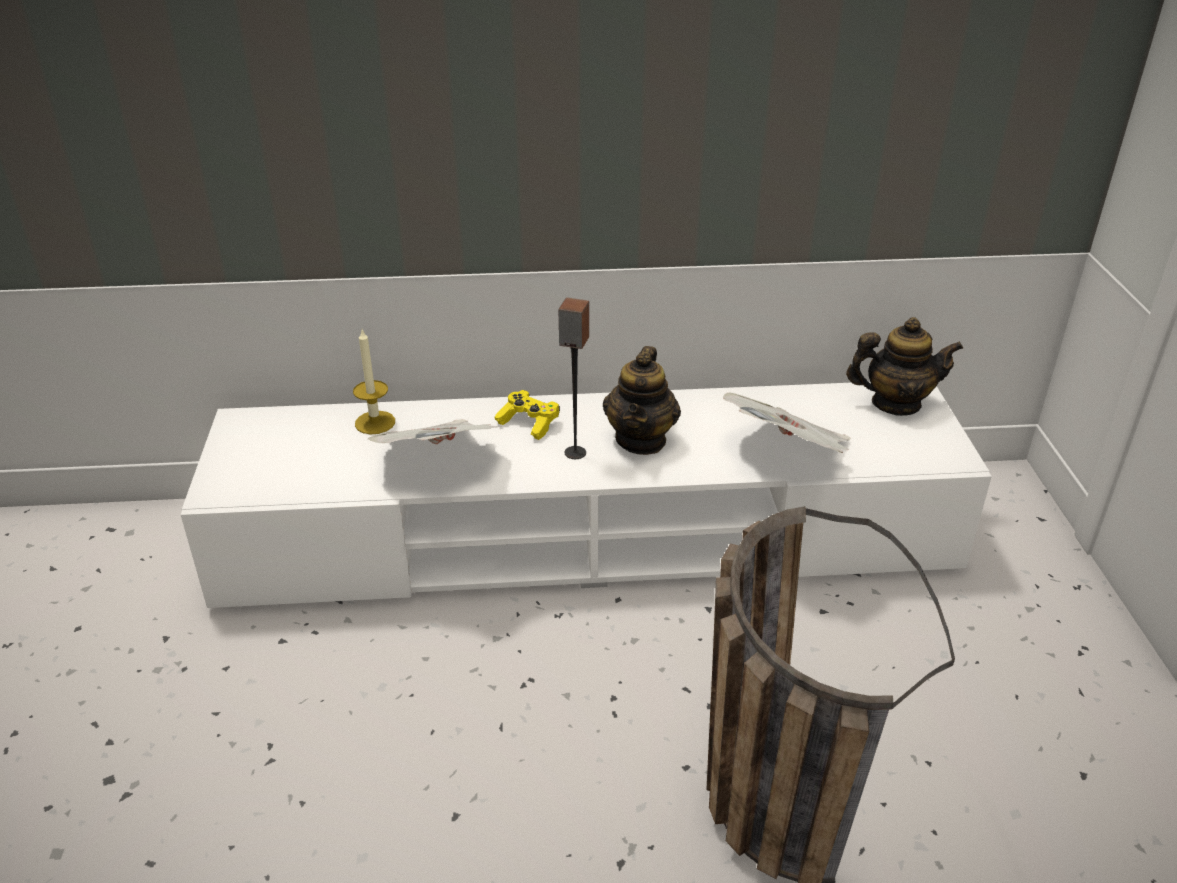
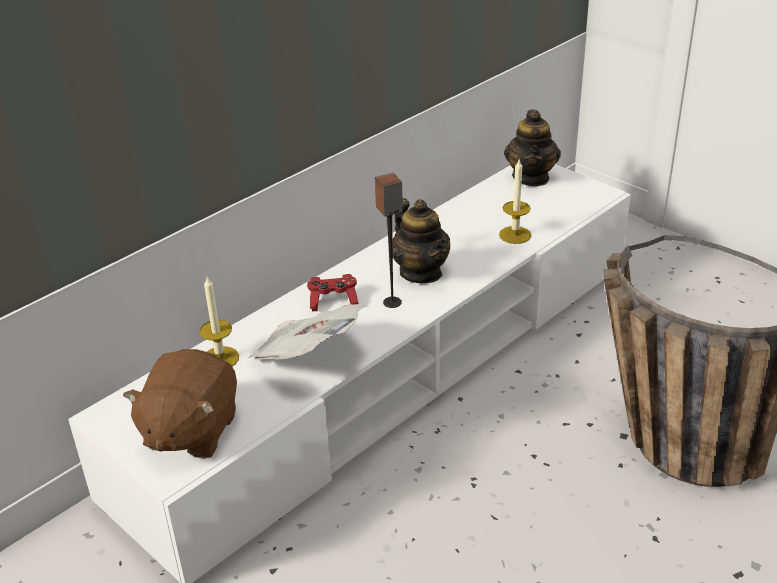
camera: 40 degrees left, 0 degrees up
yellow game controller [494,390,560,440] -> red game controller [307,274,359,311]
newspaper [723,392,851,453] -> candle [499,160,531,244]
teapot [846,317,963,416] -> teapot turned 135 degrees clockwise [504,109,561,186]
none -> brown plush toy [123,349,237,459]

